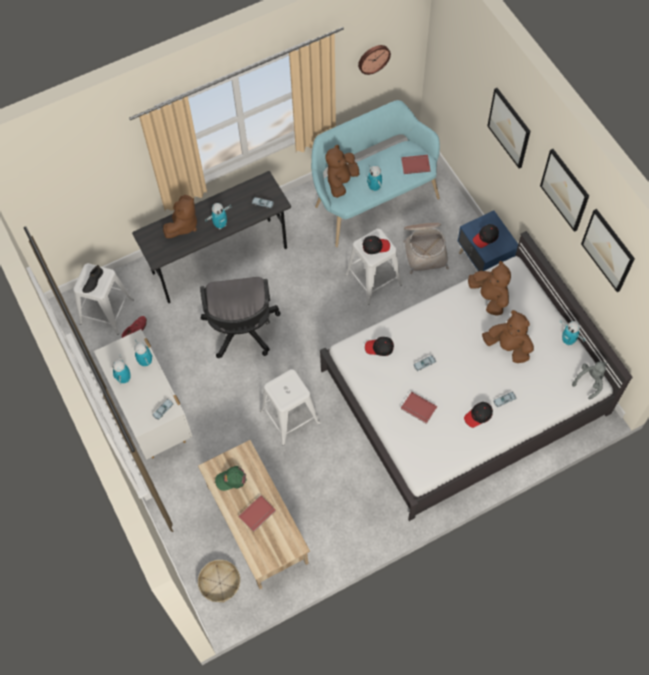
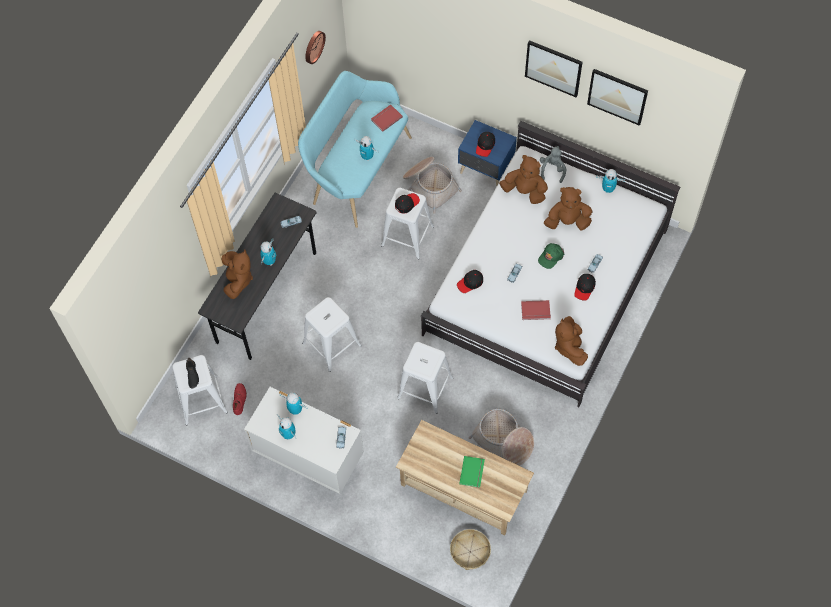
camera: 35 degrees left, 0 degrees up
black office chair [200,277,280,358] -> white stool [302,297,362,372]
green cap [215,466,247,491] -> green cap moved to [538,243,564,269]
red book [238,495,276,532] -> green book [459,456,485,488]
brown plush toy [325,145,359,198] -> brown plush toy moved to [555,316,588,366]
picture [487,88,530,168] -> none
grey plush toy [572,361,607,400] -> grey plush toy moved to [540,146,566,183]
none -> basket [468,409,534,466]

